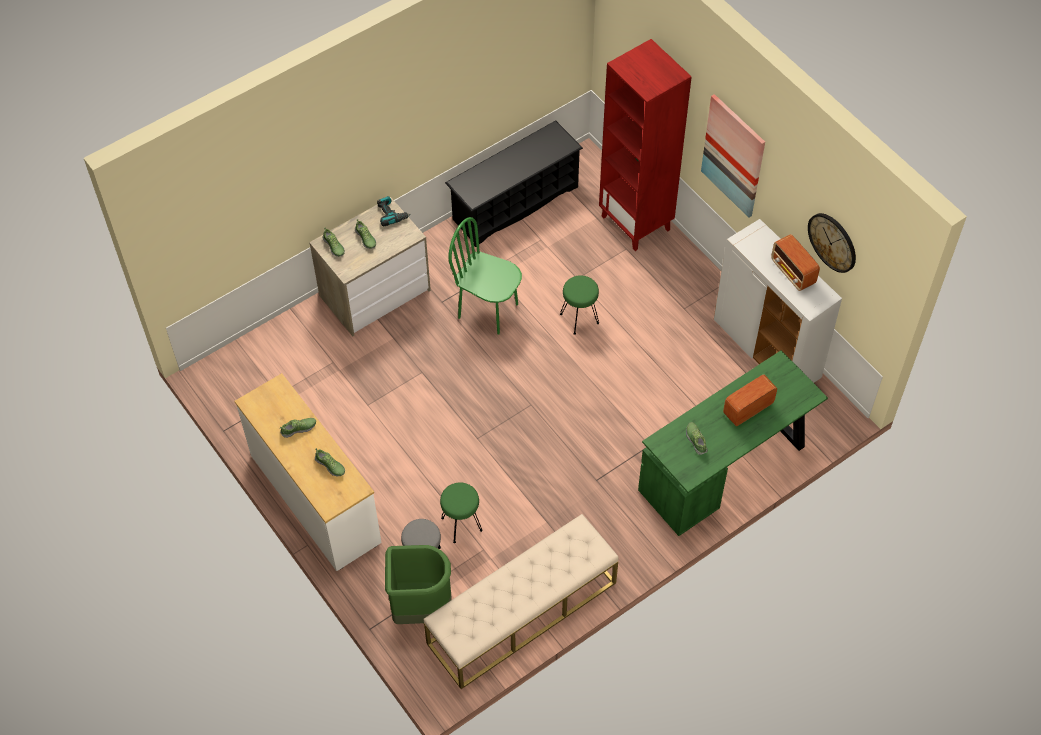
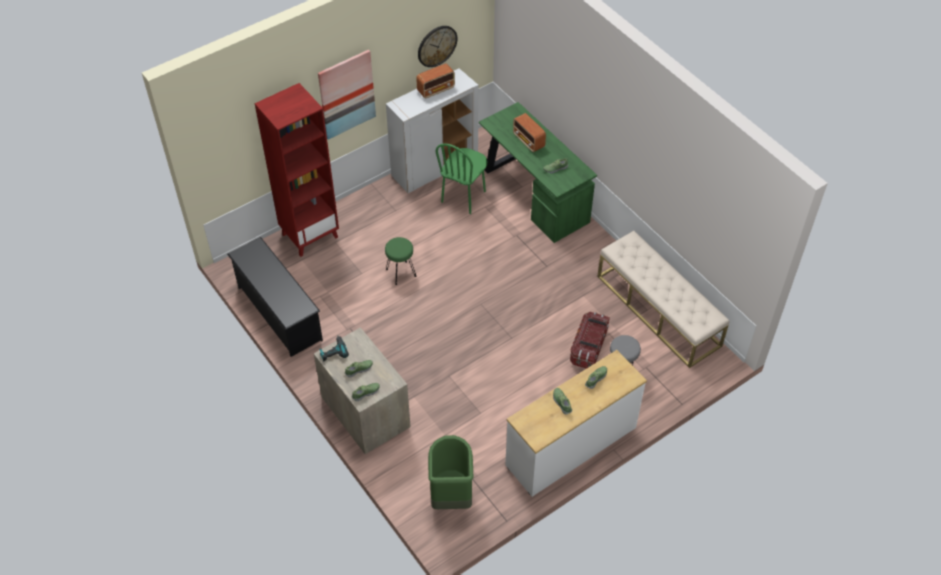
camera: 90 degrees left, 5 degrees down
green trash can [385,545,451,624] -> green trash can moved to [428,435,473,509]
green stool [440,483,483,543] -> storage box [570,312,610,369]
green chair [448,217,522,334] -> green chair moved to [436,143,487,214]

